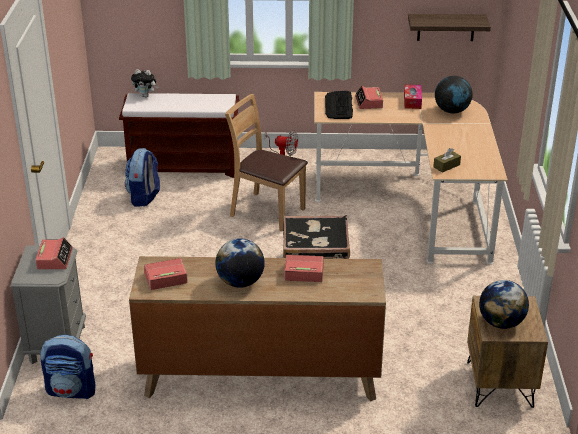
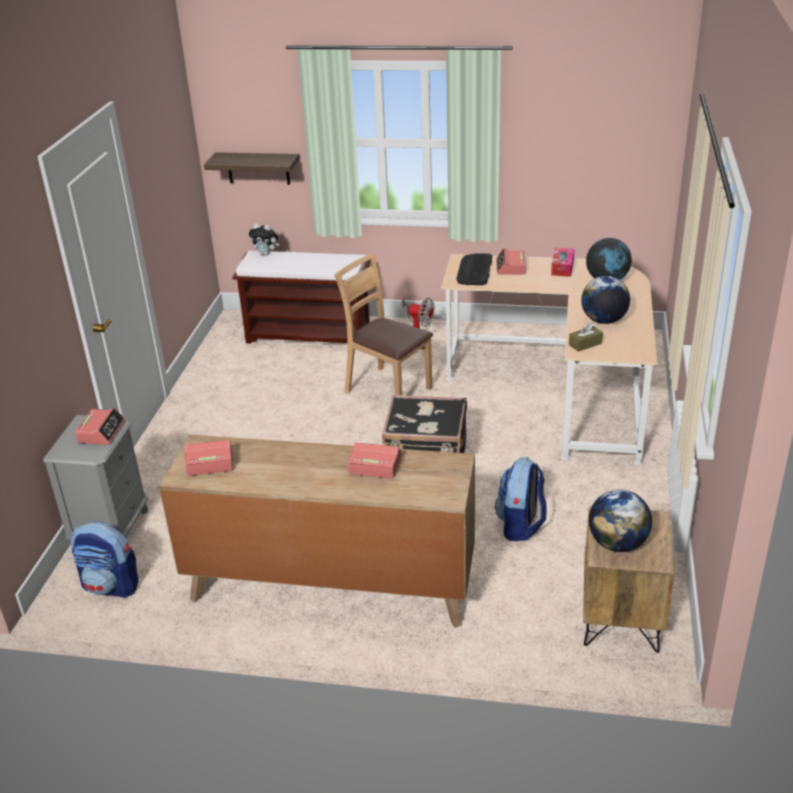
camera: 10 degrees right, 0 degrees up
backpack [125,148,160,207] -> backpack moved to [495,458,547,541]
globe [215,238,265,288] -> globe moved to [581,276,630,324]
shelf [408,14,491,41] -> shelf moved to [204,152,299,185]

